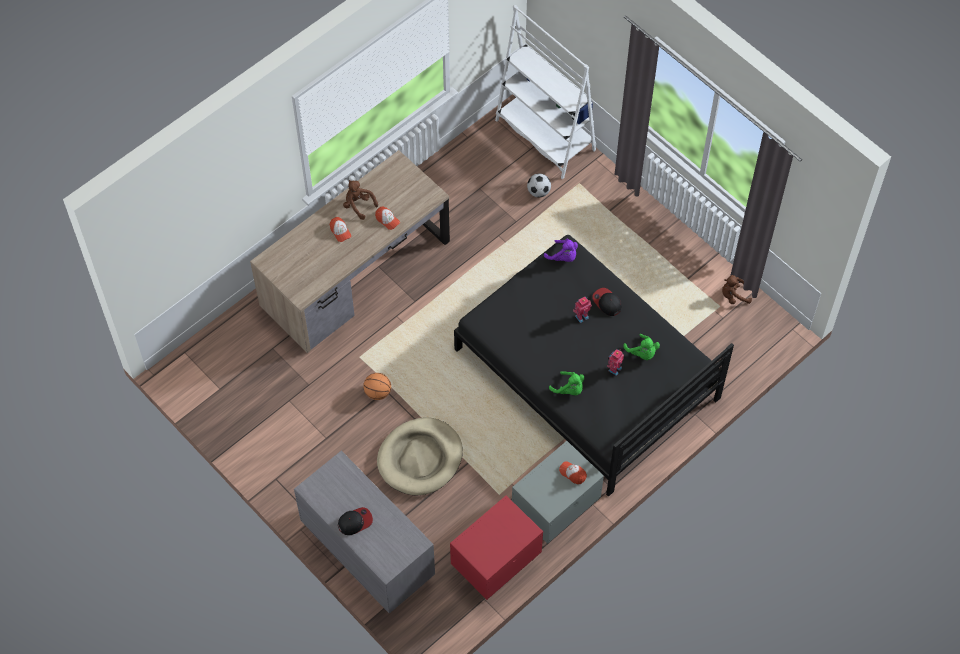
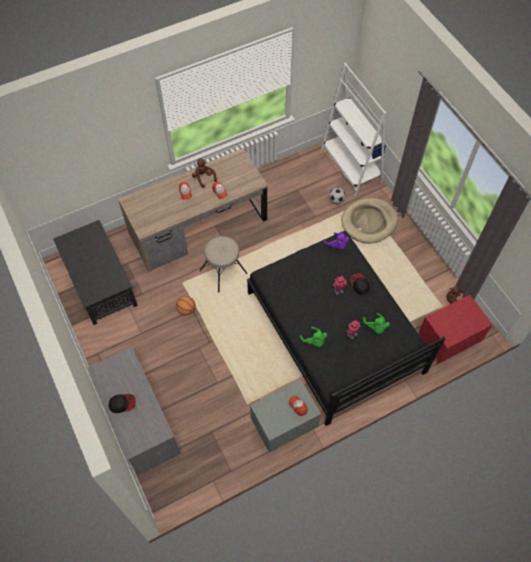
camera: 15 degrees right, 0 degrees up
beige dog bed [377,417,463,496] -> beige dog bed moved to [341,198,398,243]
red nightstand [450,495,543,600] -> red nightstand moved to [418,295,493,364]
none -> black coffee table [53,220,138,325]
none -> beige stool [200,236,247,292]

